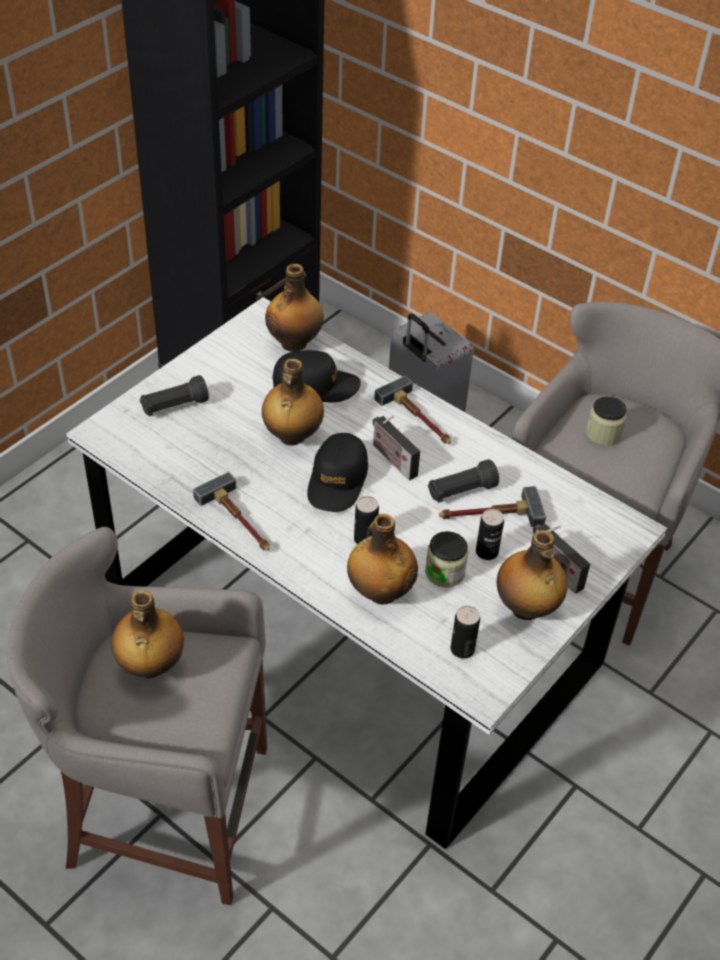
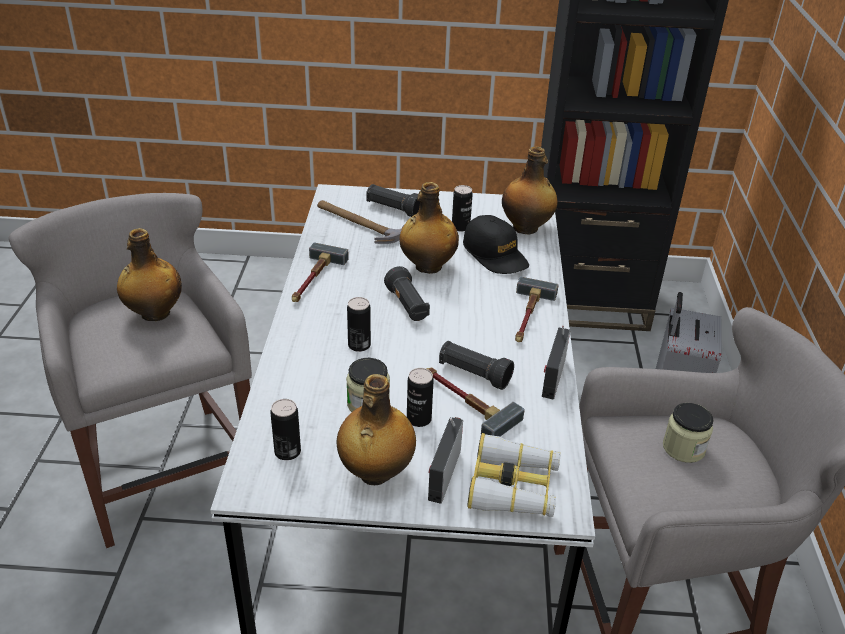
camera: 55 degrees right, 10 degrees down
black cap [307,433,368,512] -> black flashlight [384,266,430,321]
bottle [347,514,418,605] -> none
radio [373,416,420,480] -> radio moved to [542,325,570,400]
none -> hammer [317,200,404,244]
none -> can [452,185,473,232]
none -> binoculars [467,433,561,517]

